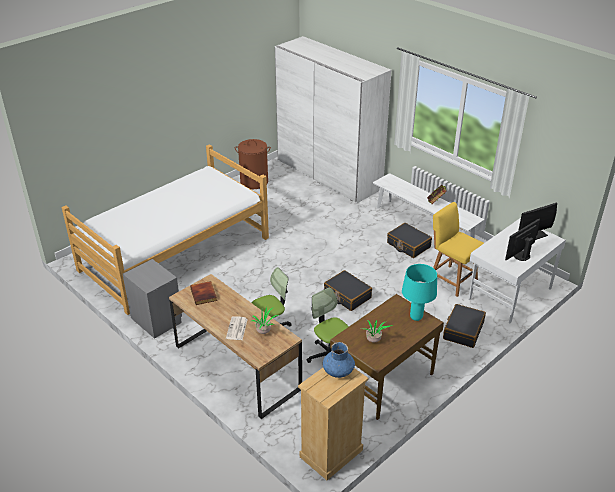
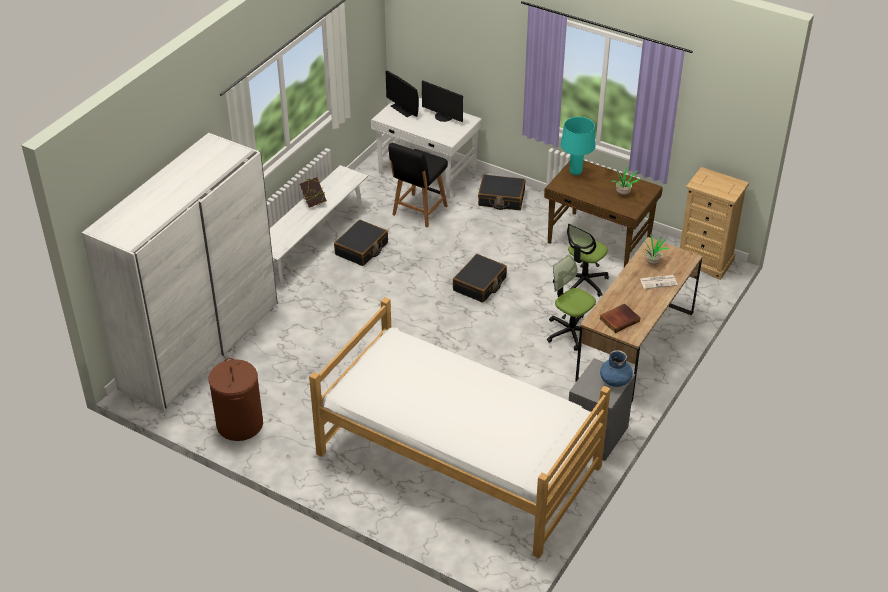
camera: 105 degrees left, 5 degrees up
blue vase [323,342,355,378] -> blue vase moved to [600,350,633,387]
yellow chair [433,202,484,297] -> black chair [388,143,448,228]

